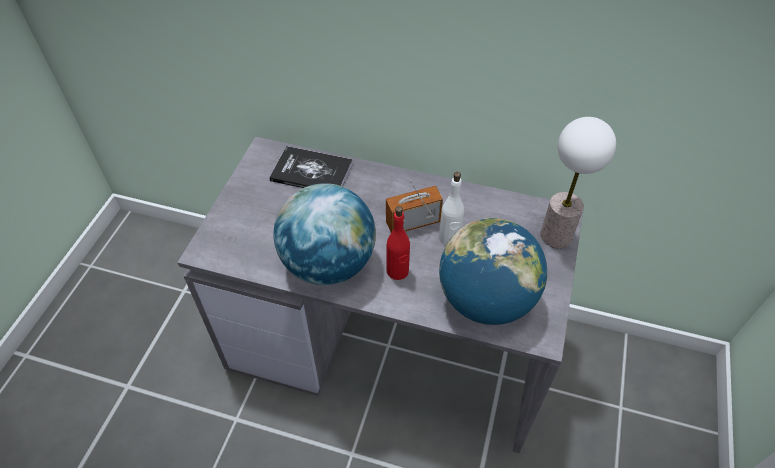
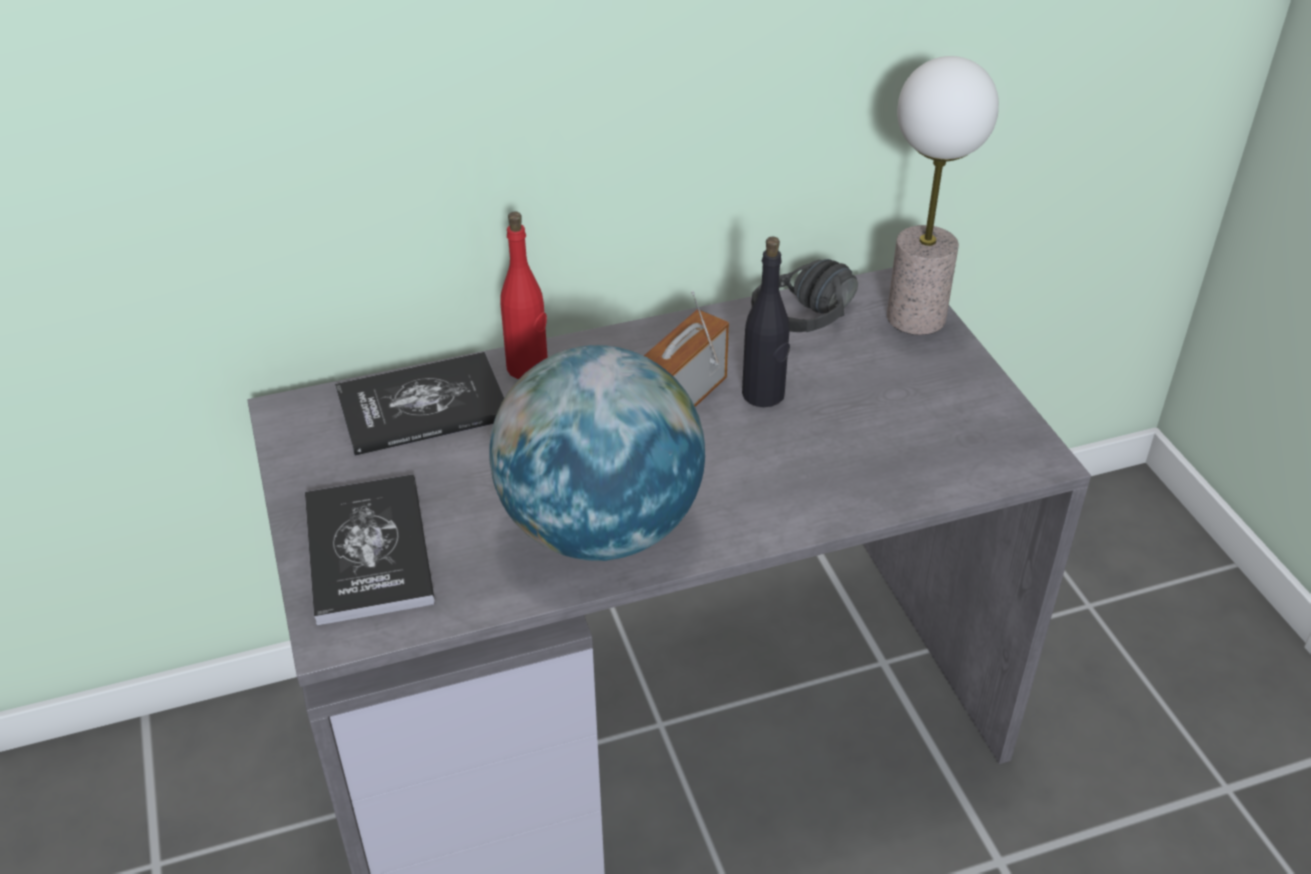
camera: 35 degrees left, 10 degrees down
red bottle [386,206,410,280] -> red bottle moved to [500,212,548,379]
white bottle [439,172,464,245] -> black bottle [742,237,790,407]
globe [439,218,547,325] -> none
none -> book [305,474,435,626]
none -> black headphones [751,259,858,332]

